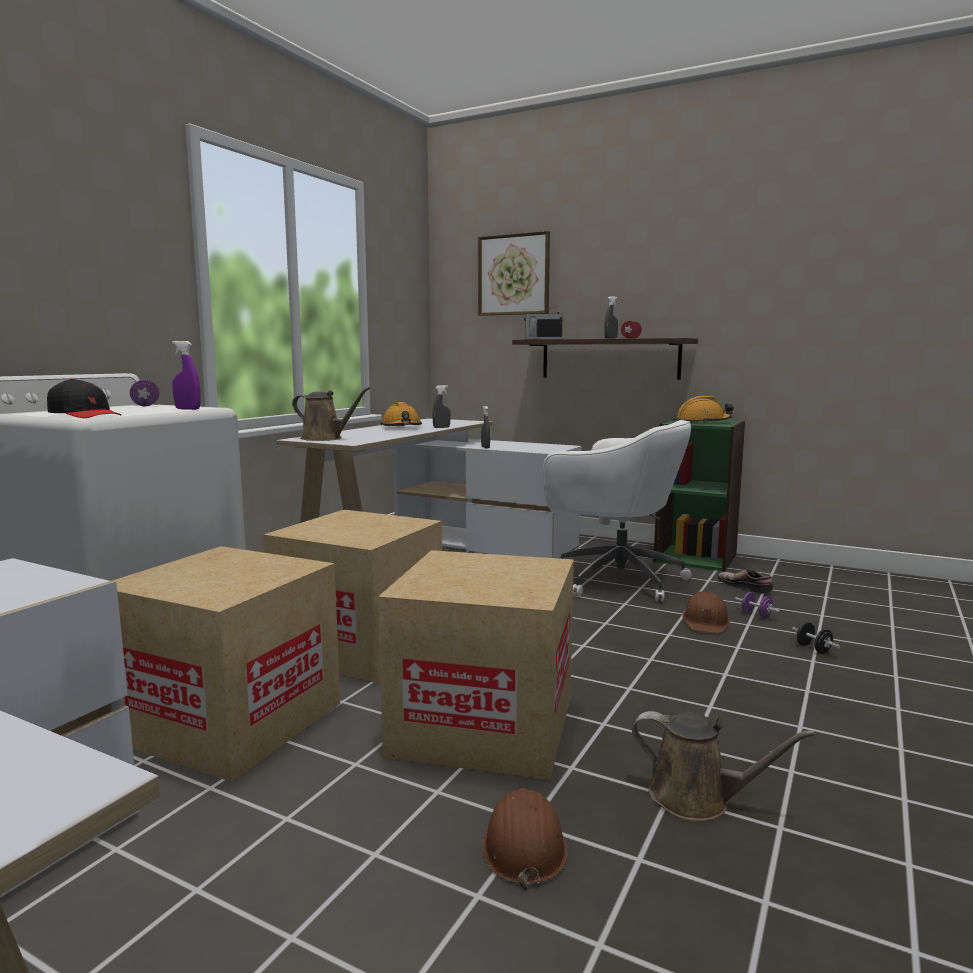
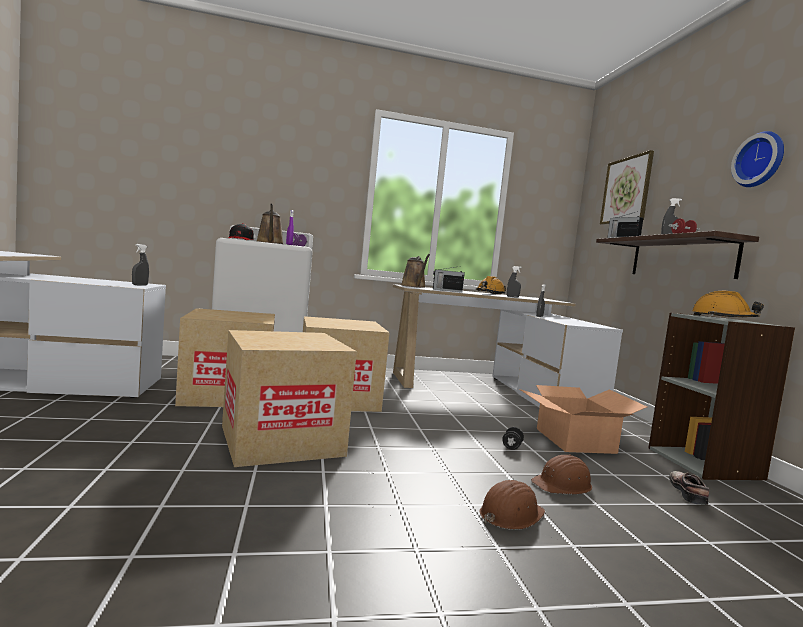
camera: 50 degrees right, 5 degrees down
brown hard hat [483,788,568,890] -> brown hard hat moved to [479,480,545,530]
white office chair [543,420,691,602] -> cardboard box [519,385,647,454]
brown watering can [632,711,816,821] -> brown watering can moved to [257,204,283,244]
green bookcase [654,418,745,572] -> grey bookcase [648,313,795,480]
purple dumbbell [735,592,780,618] -> none
black dumbbell [792,622,840,653] -> black dumbbell moved to [502,427,524,450]
none -> grey spray bottle [132,244,149,286]
none -> radio [433,266,465,292]
none -> wall clock [731,131,784,187]

